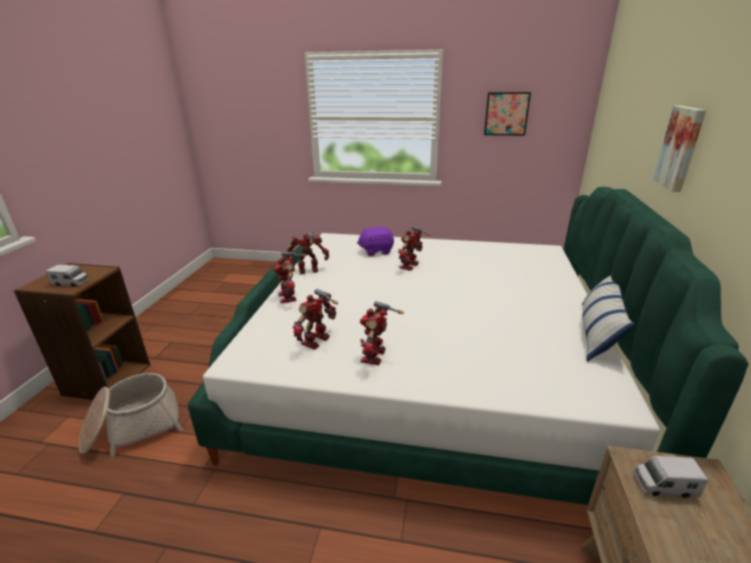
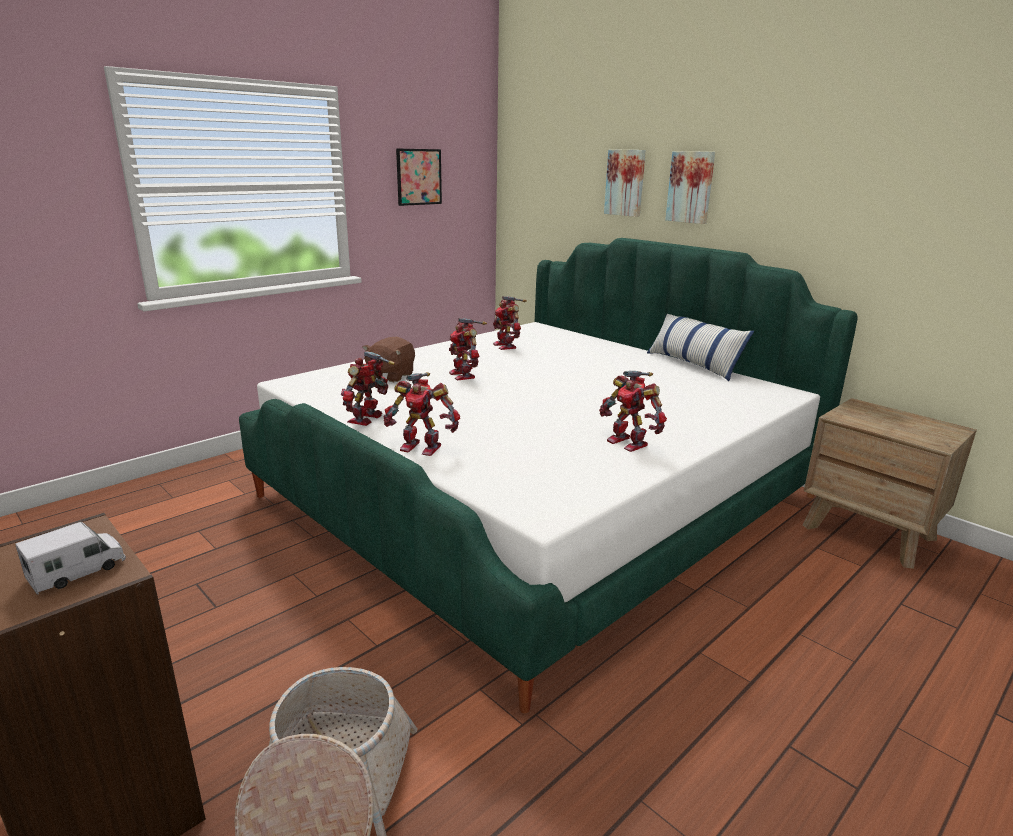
camera: 55 degrees left, 5 degrees down
toy robot [293,289,338,350] -> toy robot moved to [493,296,527,350]
purple plush toy [357,227,394,256] -> brown plush toy [362,337,415,382]
toy truck [633,456,708,498] -> none
none -> picture [604,149,646,217]

